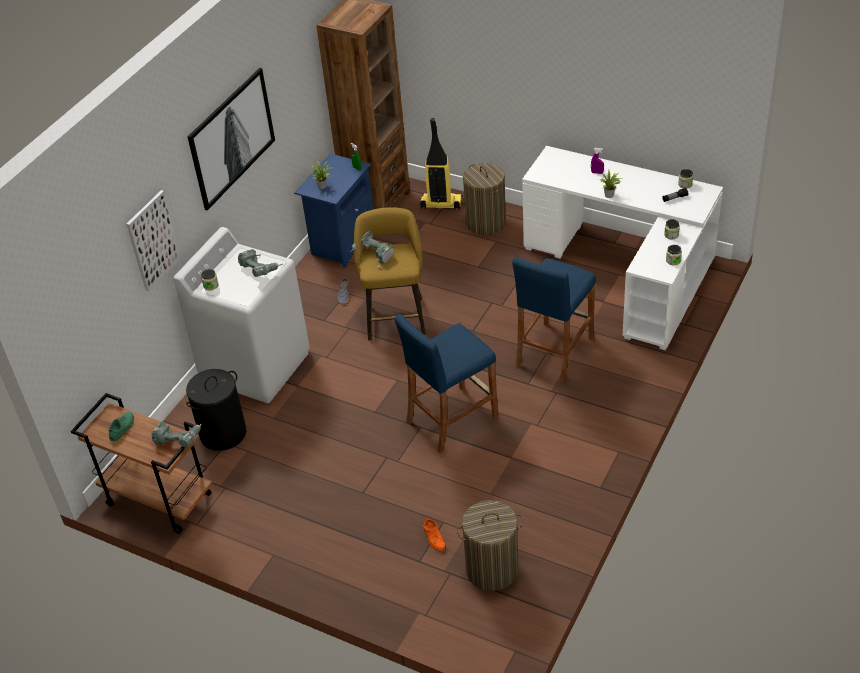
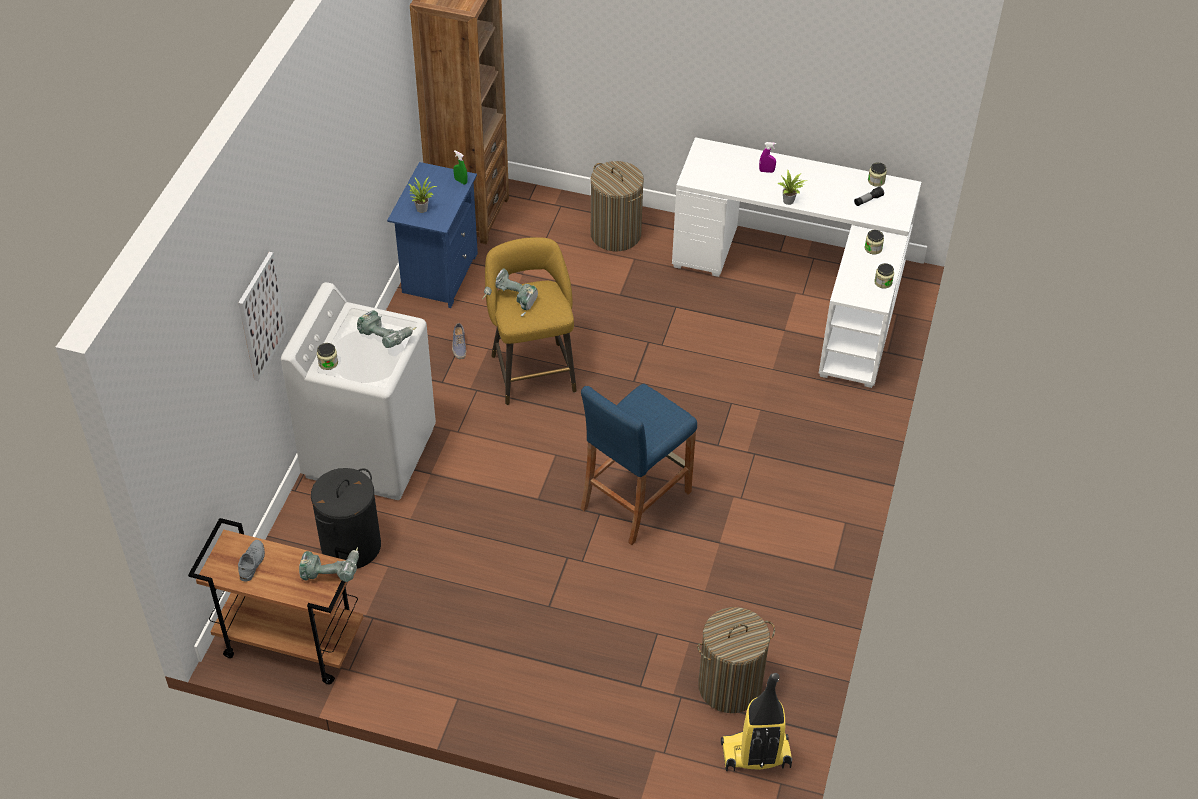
camera: 15 degrees left, 5 degrees up
green shoe [109,411,134,441] -> grey shoe [238,540,265,582]
picture [188,68,275,211] -> none
vacuum cleaner [420,118,463,210] -> vacuum cleaner moved to [721,673,792,771]
orange shoe [423,518,446,551] -> none
blue stool [512,257,596,383] -> none

